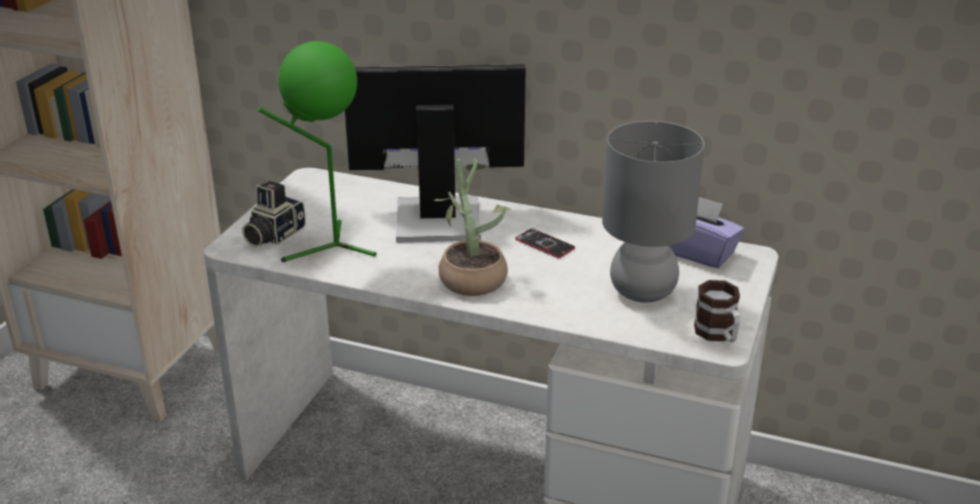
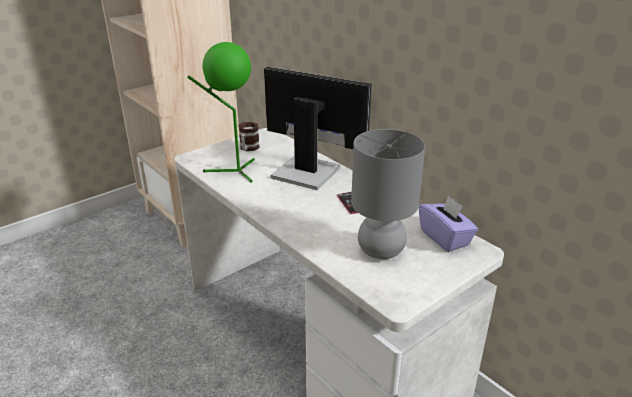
camera: 30 degrees right, 0 degrees up
camera [242,181,306,247] -> none
potted plant [434,158,511,296] -> none
mug [694,280,740,342] -> mug moved to [238,122,260,151]

